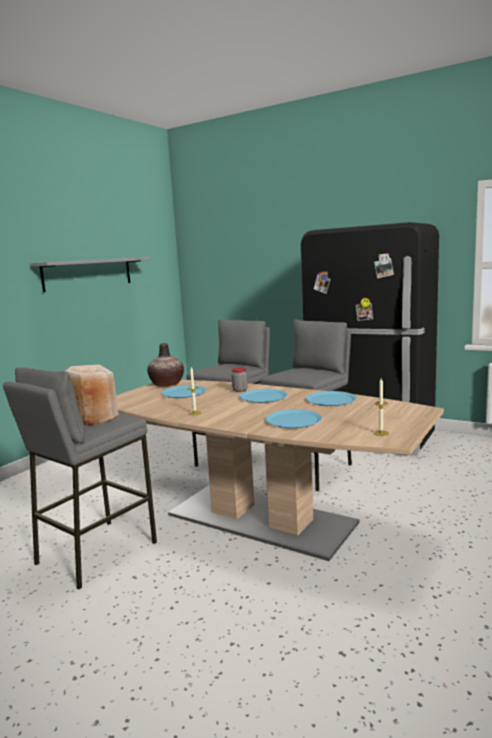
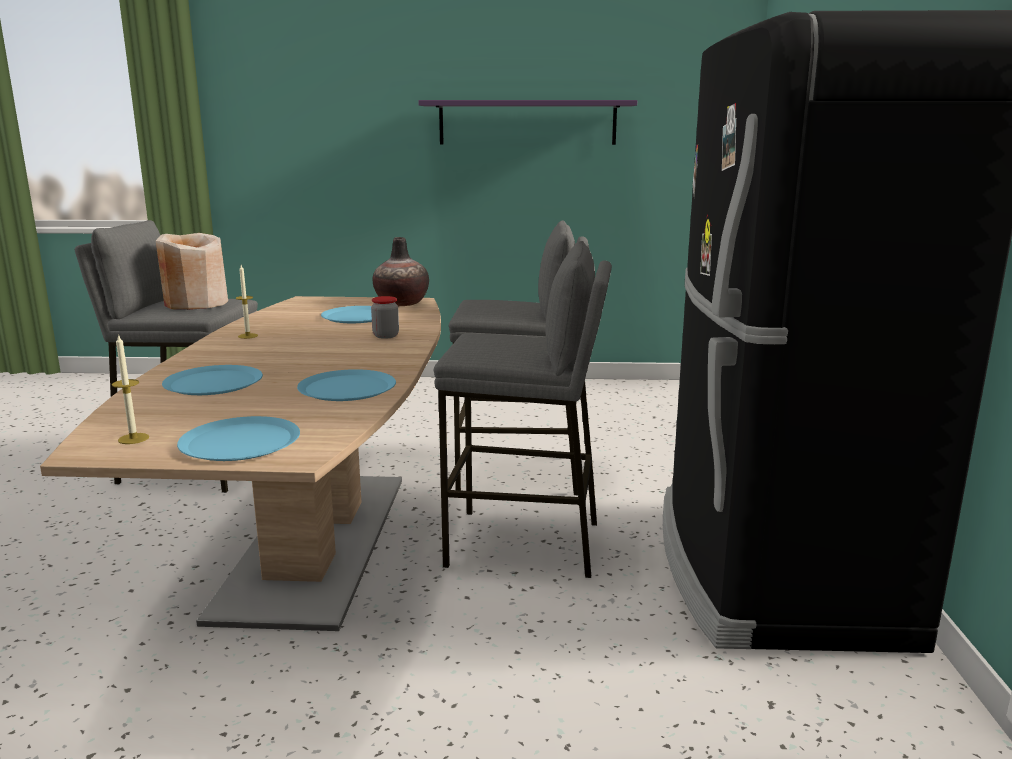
camera: 60 degrees right, 5 degrees up
grey shelf [30,257,150,292] -> purple shelf [418,100,637,145]
blue plate [240,389,287,403] -> blue plate moved to [177,416,300,461]

